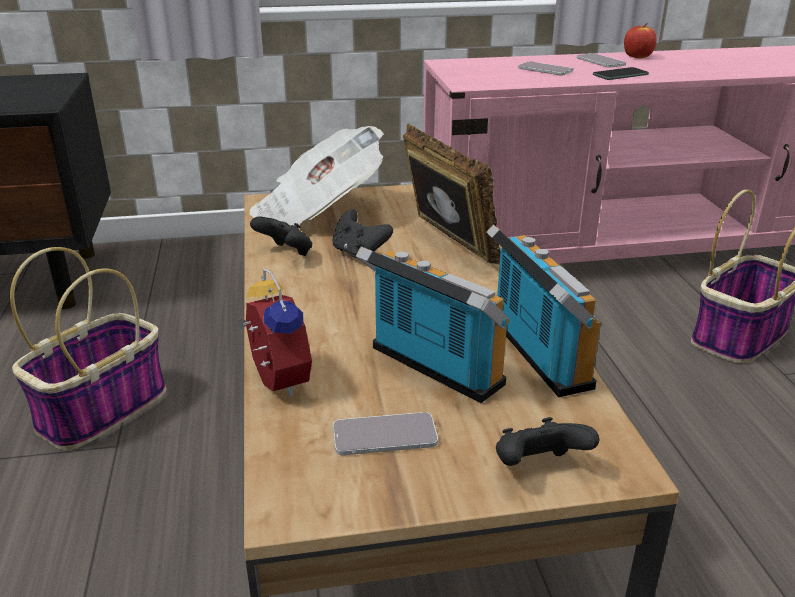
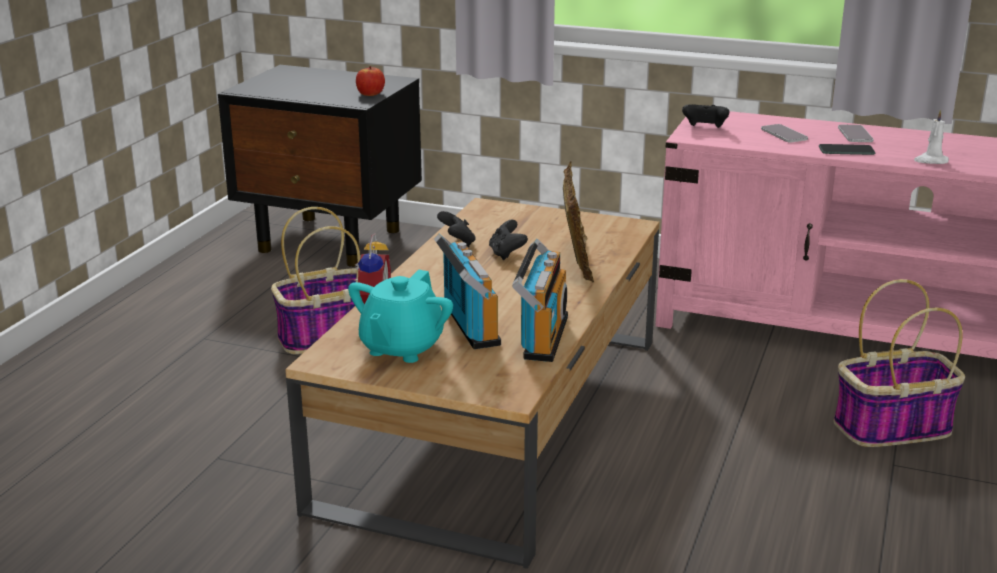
camera: 30 degrees right, 5 degrees down
newspaper [249,126,384,226] -> none
phone [333,412,438,455] -> turquoise teapot [348,269,453,363]
black game controller [496,417,599,466] -> black game controller moved to [682,104,729,128]
apple [624,23,657,58] -> apple moved to [356,66,385,96]
none -> white candle [914,110,949,164]

